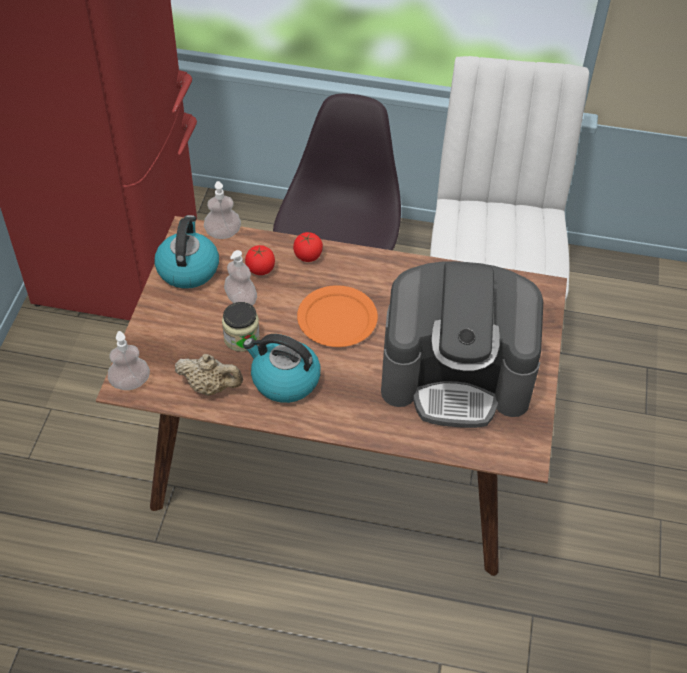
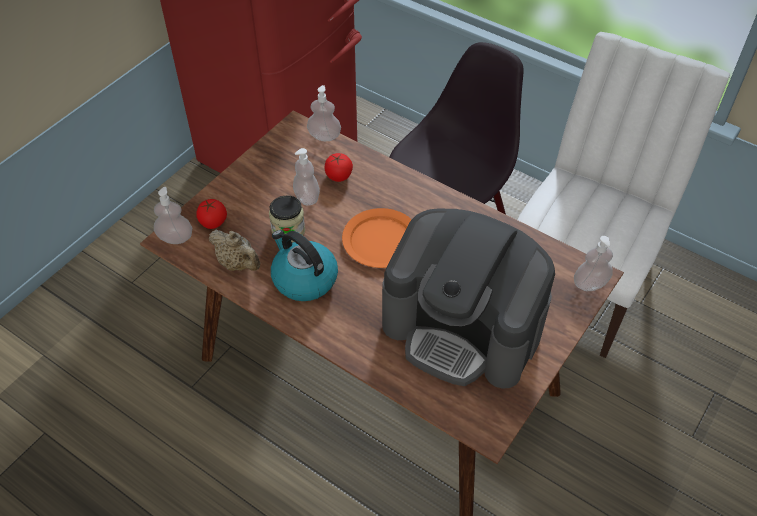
camera: 25 degrees right, 0 degrees up
kettle [154,215,219,289] -> none
tomato [293,232,323,262] -> tomato moved to [196,199,227,229]
none -> soap dispenser [574,236,613,291]

